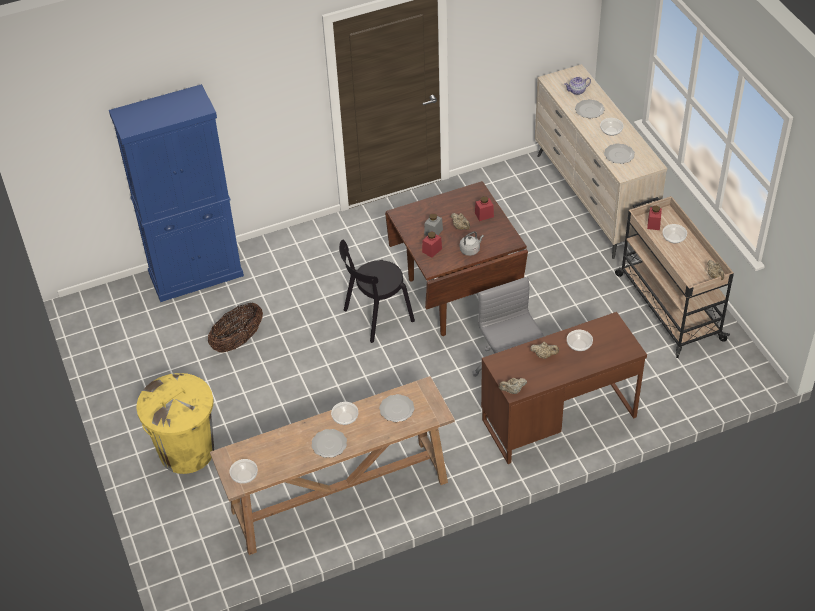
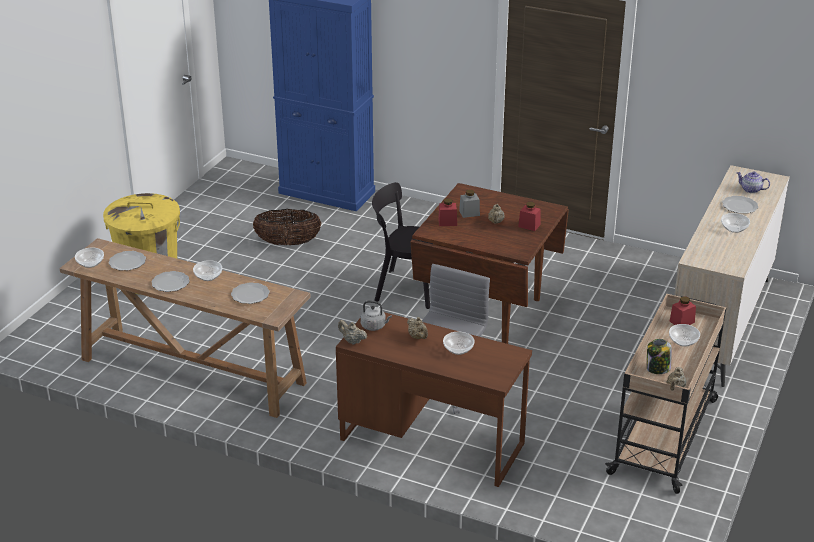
camera: 45 degrees right, 15 degrees down
grey kettle [460,232,484,256] -> grey kettle moved to [360,300,392,331]
plate [604,143,635,164] -> plate moved to [108,251,146,271]
none -> jar [647,339,672,374]

